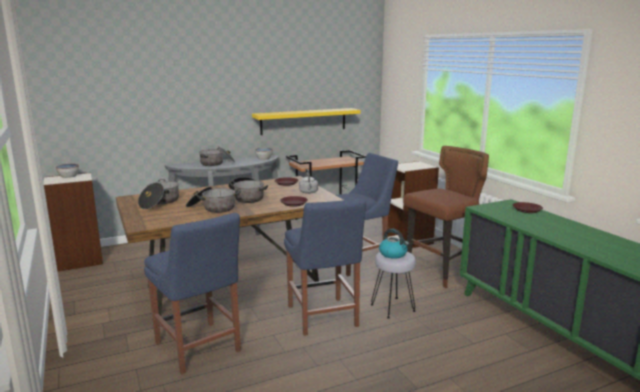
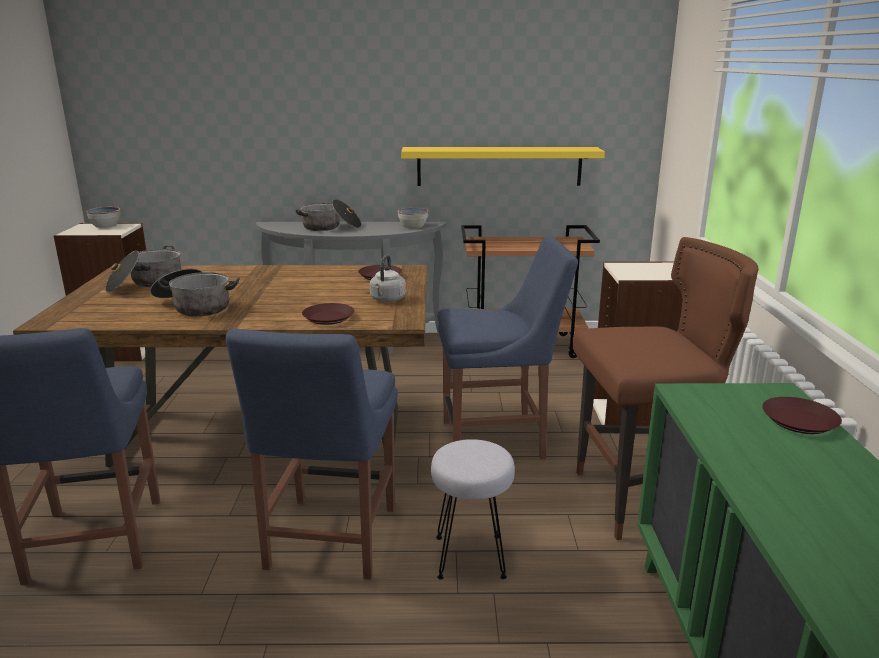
camera: 25 degrees right, 5 degrees up
cooking pot [228,177,268,203] -> none
kettle [379,228,409,259] -> none

